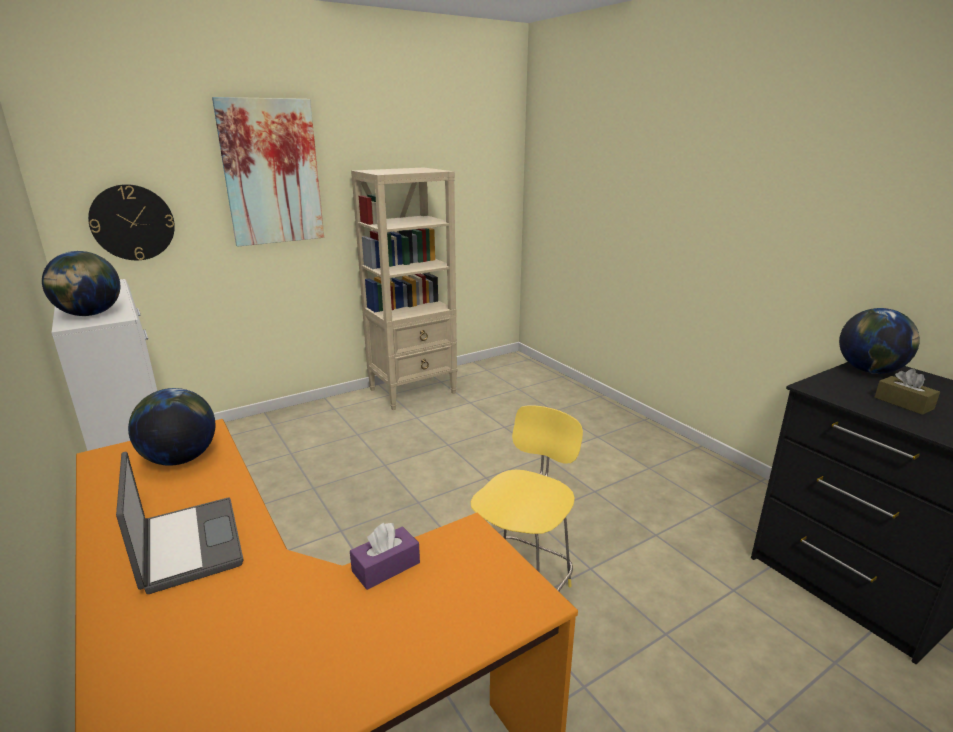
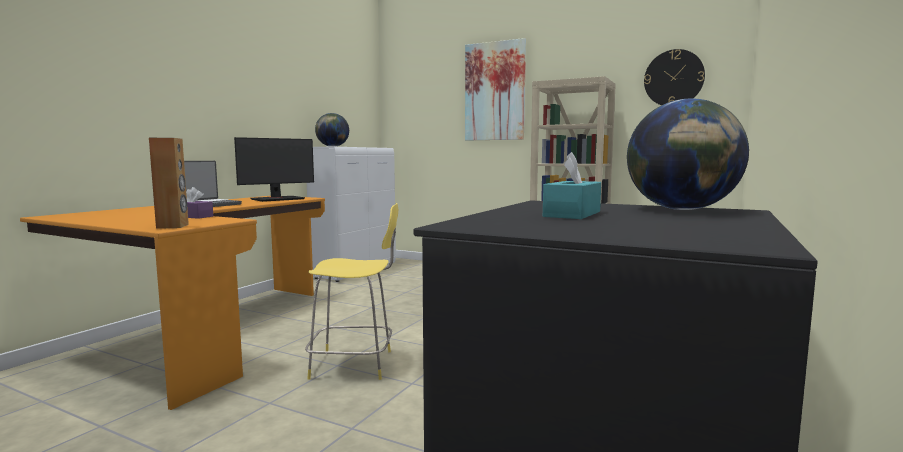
camera: 60 degrees right, 15 degrees down
wall clock [88,184,175,260] -> wall clock moved to [644,49,705,105]
globe [128,388,215,466] -> monitor [234,137,314,202]
brown tissue box [875,369,940,415] -> turquoise tissue box [543,152,601,219]
none -> brown speaker [149,138,189,229]

